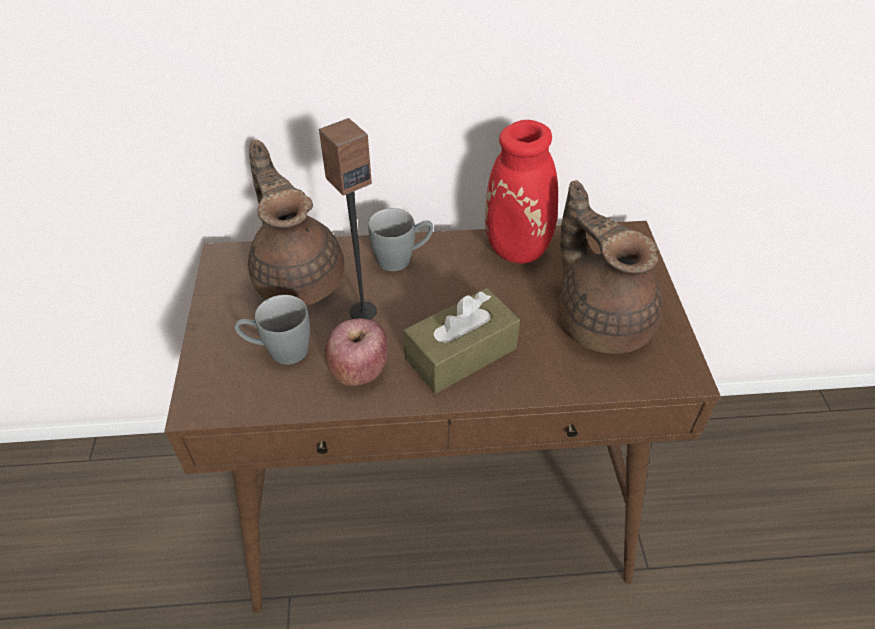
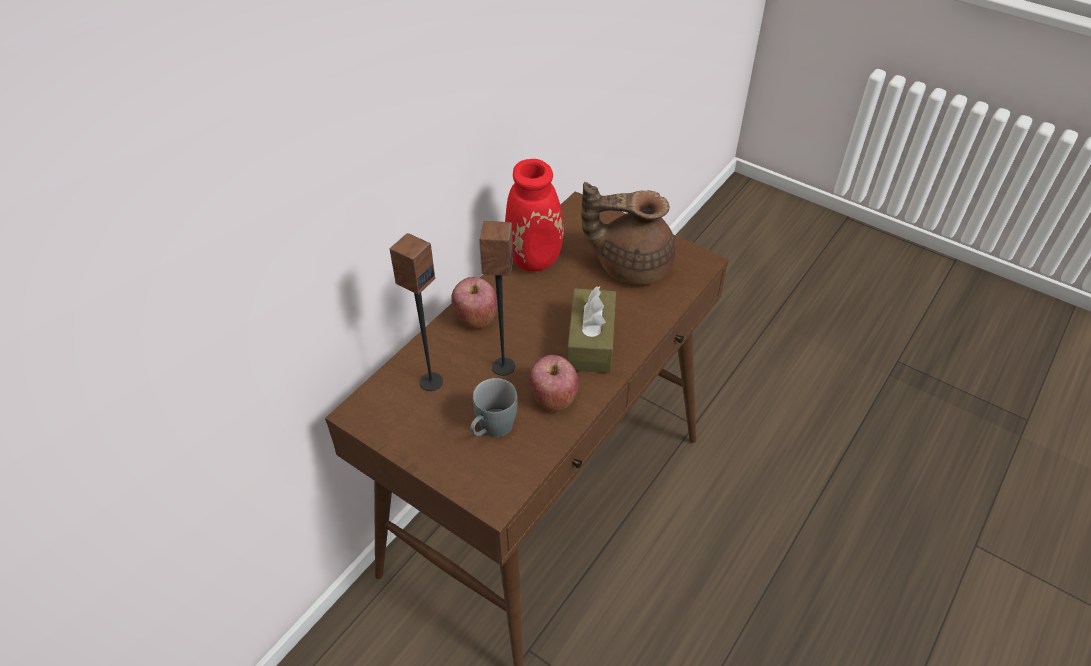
camera: 50 degrees left, 0 degrees up
brown teapot [248,140,344,306] -> speaker [389,233,443,391]
grey mug [368,208,433,271] -> apple [451,277,498,329]

